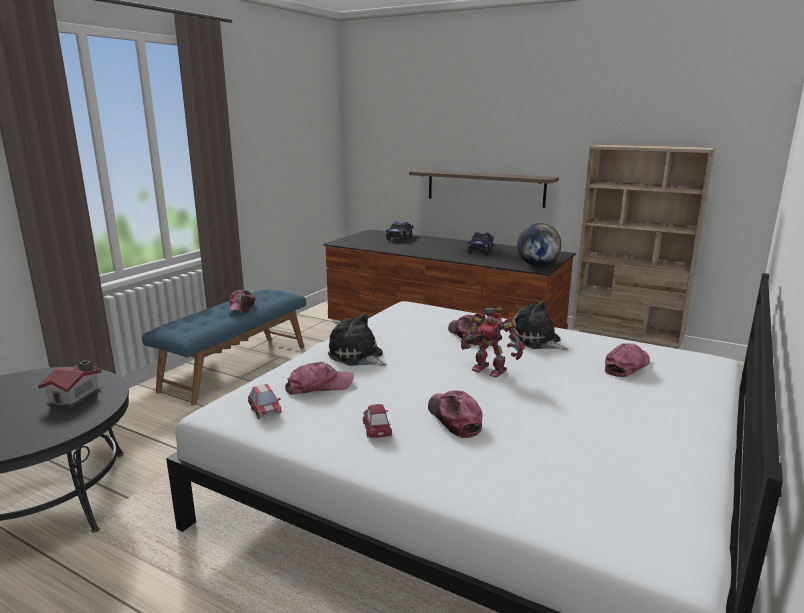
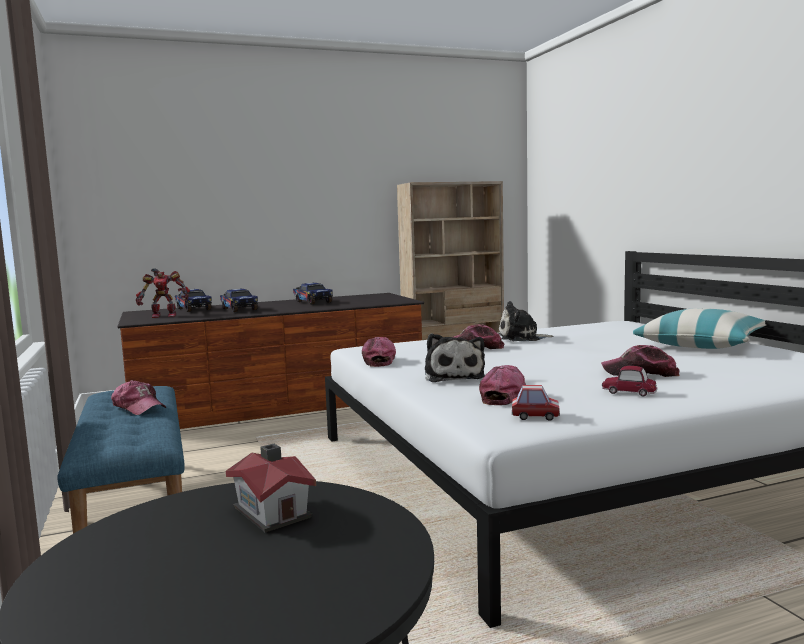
camera: 50 degrees left, 10 degrees down
plush toy [328,313,387,366] -> plush toy turned 90 degrees counterclockwise [425,334,485,382]
shelf [409,170,559,208] -> none
toy robot [461,307,525,377] -> toy robot moved to [136,268,190,318]
globe [517,223,561,266] -> none
cap [605,343,650,377] -> cap moved to [362,337,396,367]
none -> toy truck [220,289,258,312]
none -> pillow [633,308,766,349]

